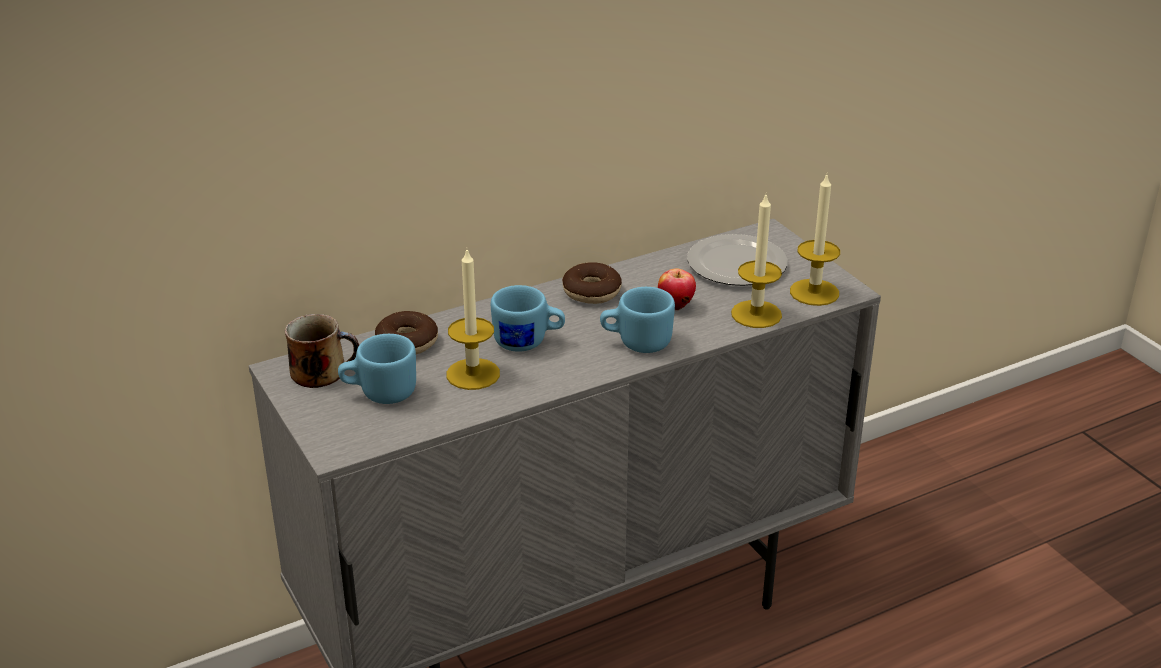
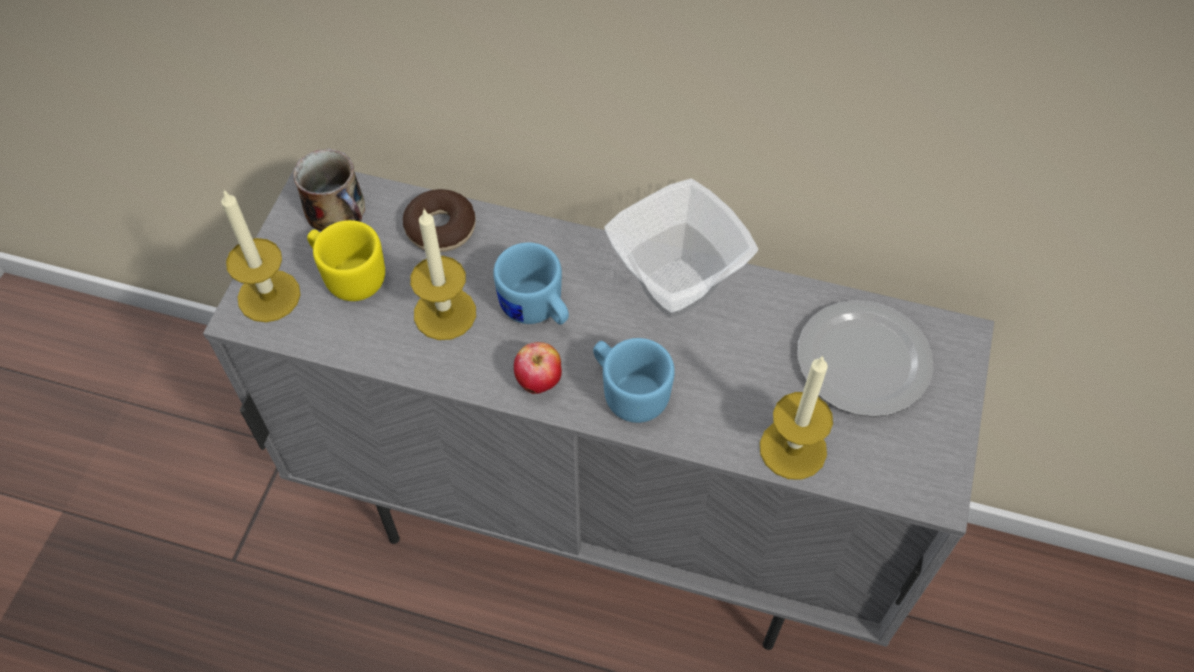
camera: 45 degrees right, 25 degrees up
blue mug [338,334,416,404] -> yellow mug [307,220,385,301]
donut [562,262,622,304] -> bowl [604,179,758,318]
apple [658,268,696,311] -> apple moved to [514,342,562,394]
candle [790,174,840,306] -> candle moved to [221,190,301,322]

